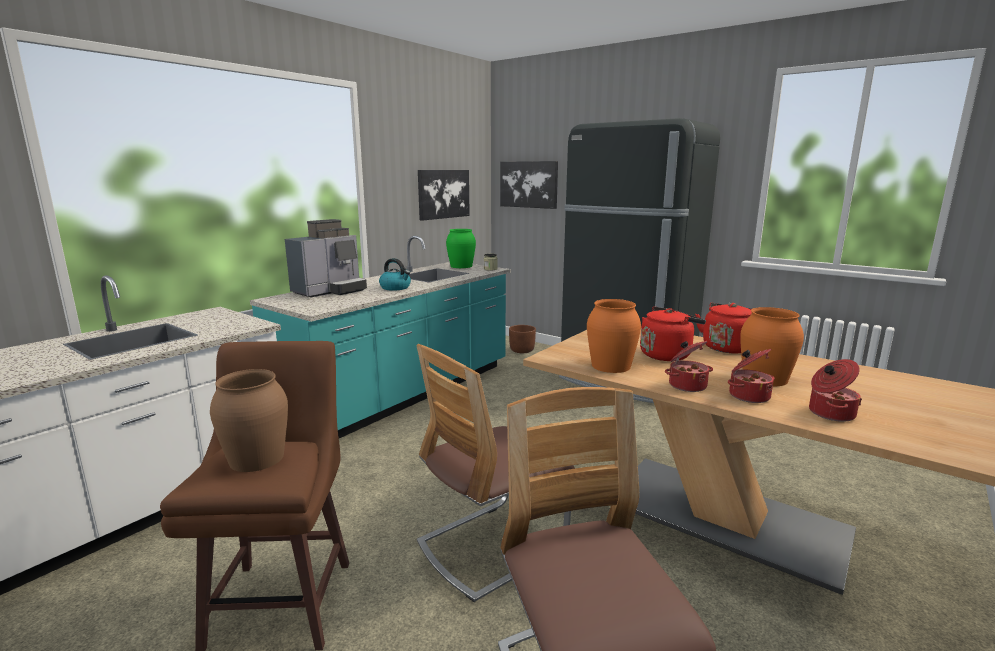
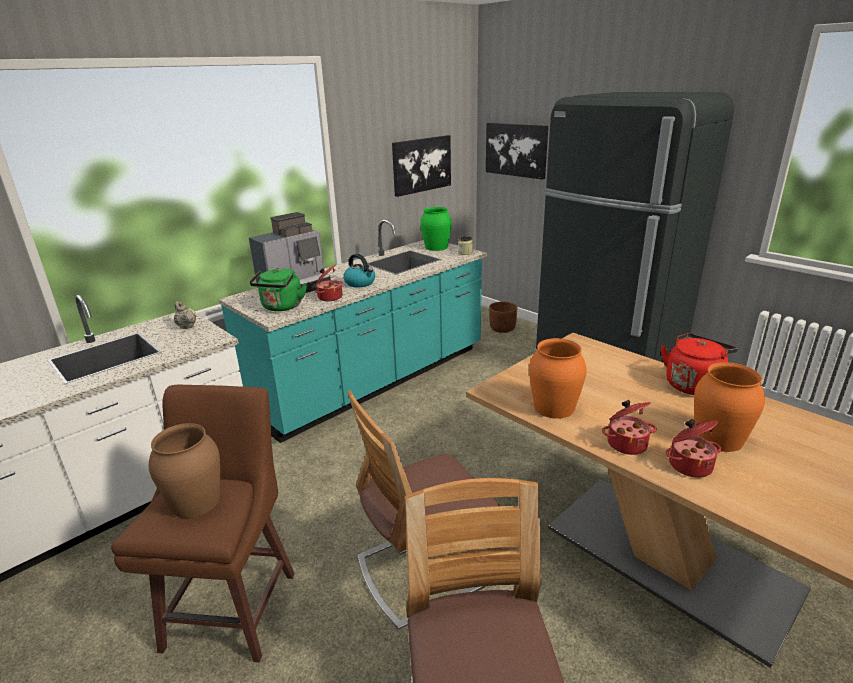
camera: 10 degrees right, 10 degrees up
red kettle [640,306,706,361] -> none
cooking pot [809,359,862,422] -> cooking pot moved to [315,265,343,301]
none -> beige teapot [174,301,196,329]
none -> green kettle [249,268,307,311]

